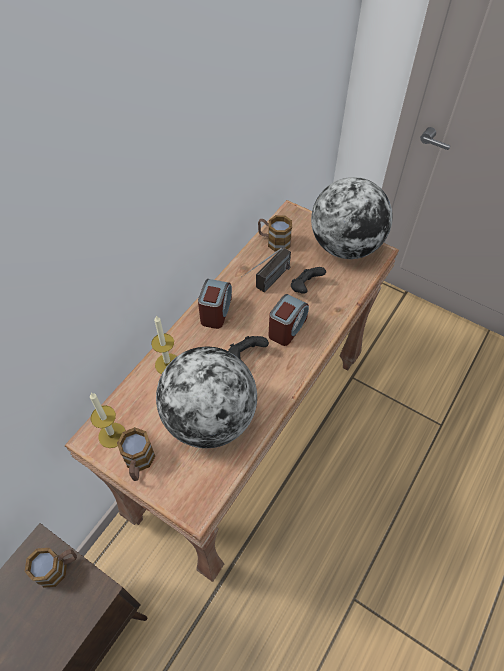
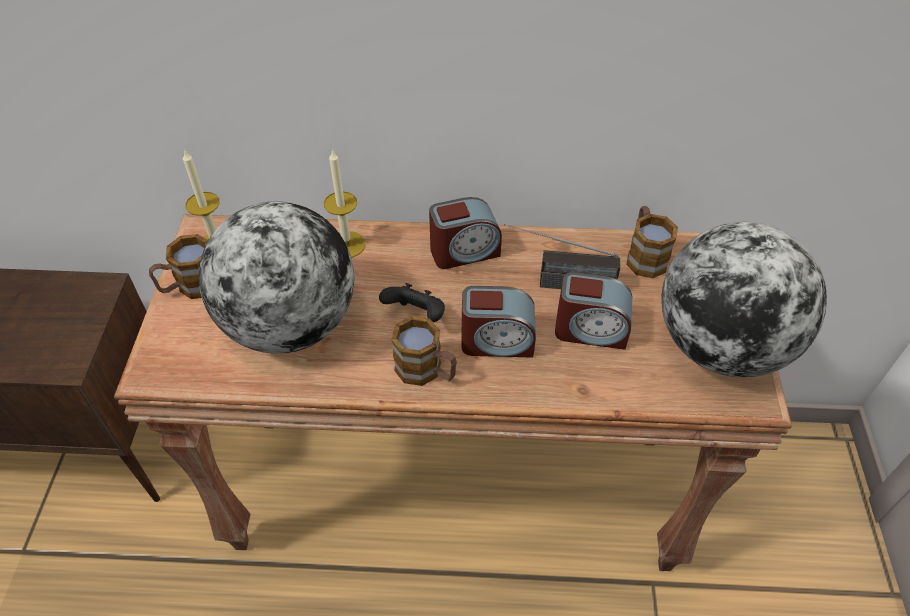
camera: 60 degrees right, 5 degrees down
mug [25,548,77,588] -> mug moved to [391,316,457,386]
black game controller [291,267,326,294] -> alarm clock [555,272,632,350]

